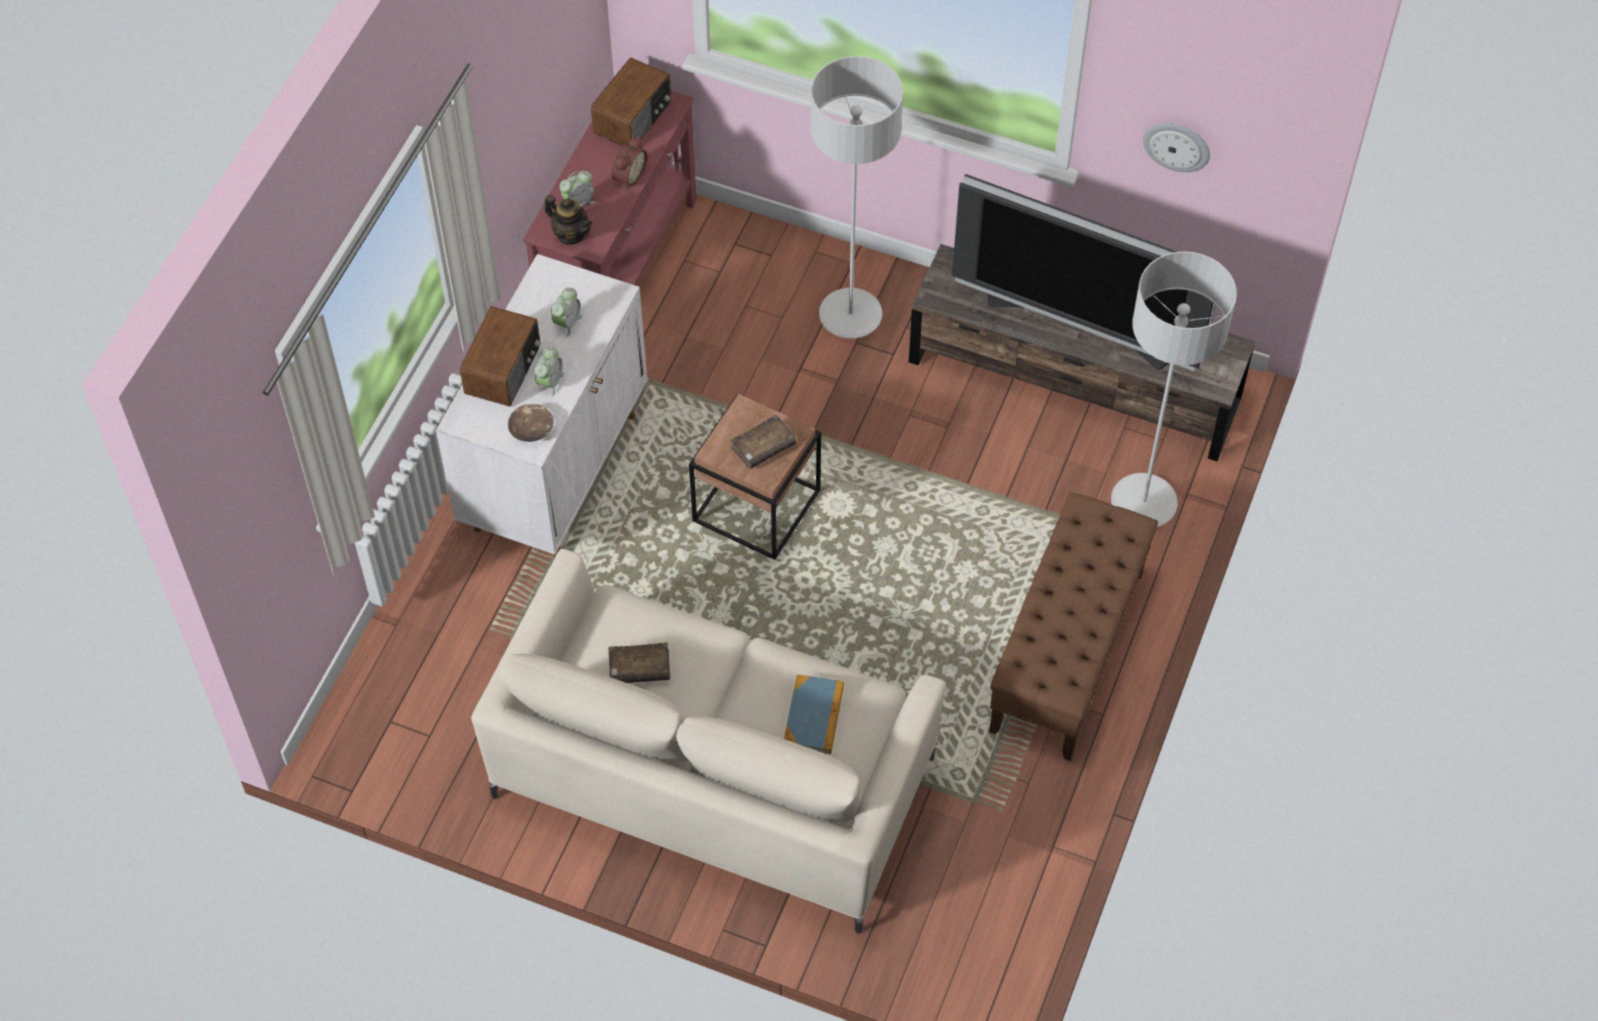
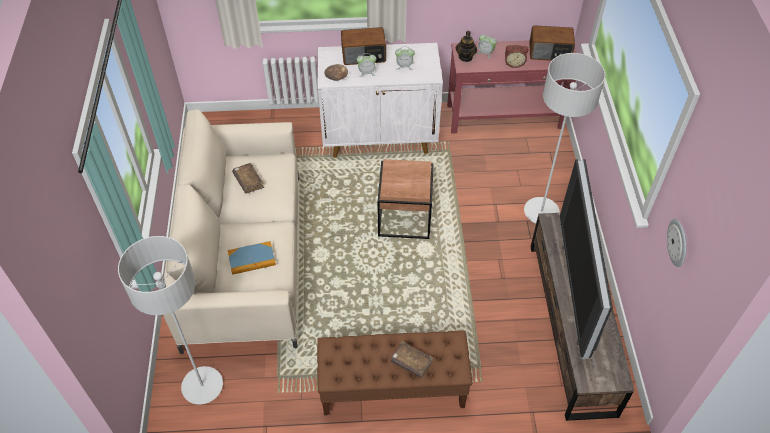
camera: 65 degrees right, 5 degrees down
brown book [730,414,796,469] -> brown book moved to [391,341,433,378]
grey floor lamp [1111,251,1237,527] -> grey floor lamp moved to [118,236,223,405]

